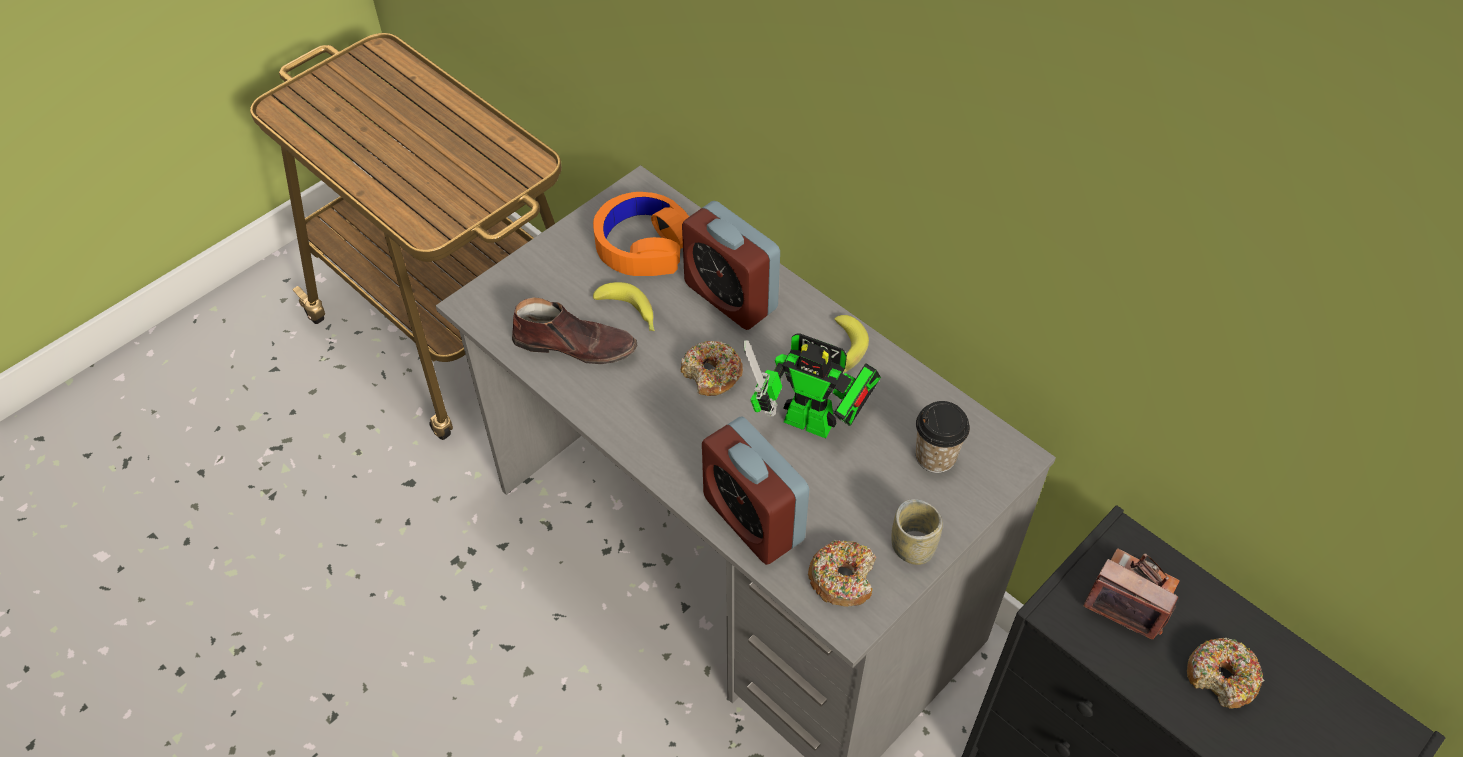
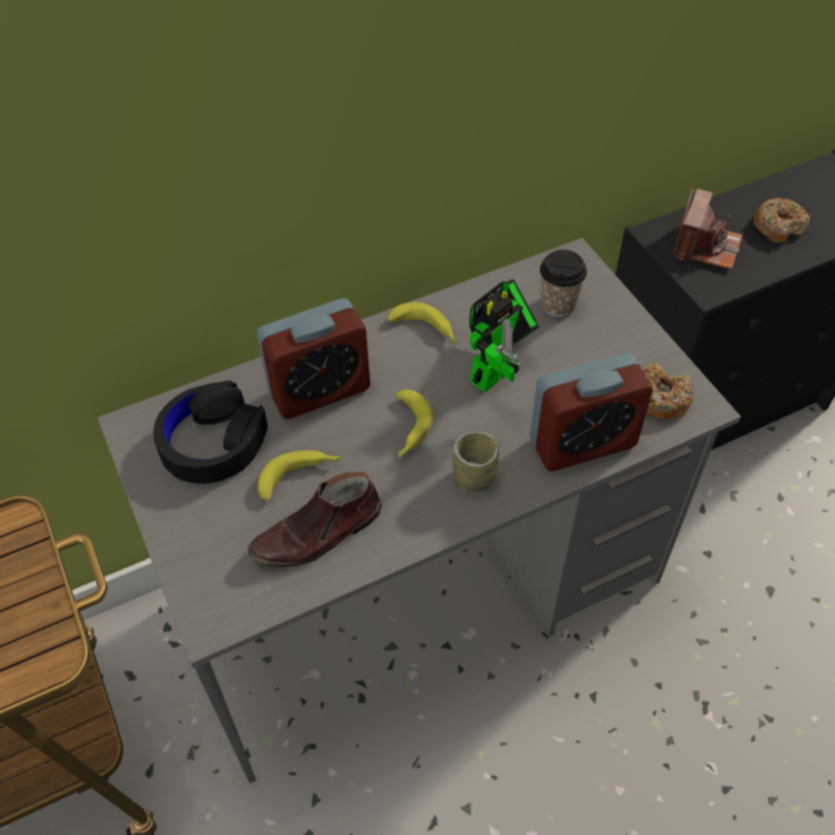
camera: 70 degrees left, 0 degrees up
brown shoe [512,297,638,364] -> brown shoe turned 150 degrees counterclockwise [247,472,382,567]
orange headphones [593,192,689,276] -> black headphones [153,380,268,484]
donut [681,341,743,396] -> banana [395,390,433,458]
cup [892,499,943,565] -> cup moved to [452,432,499,493]
camera [1084,548,1180,639] -> camera turned 150 degrees clockwise [673,188,742,269]

